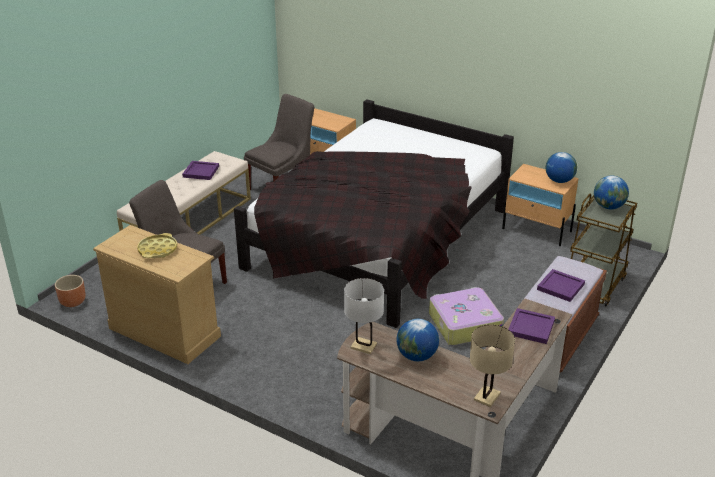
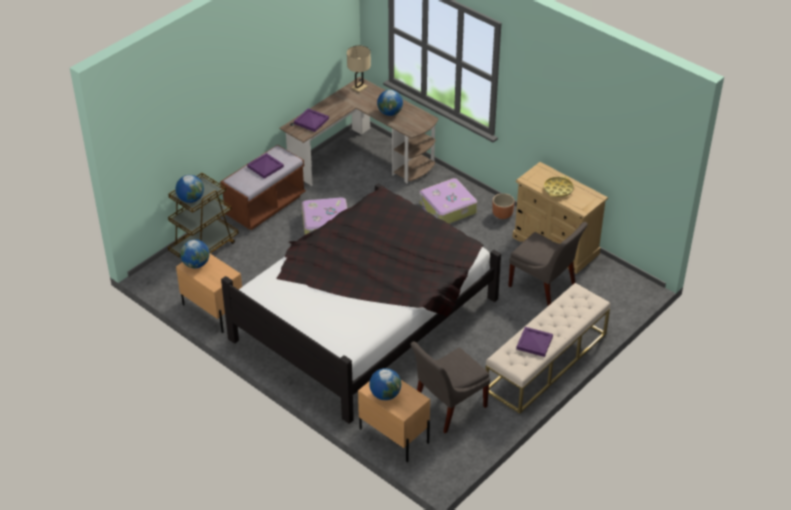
camera: 170 degrees left, 10 degrees up
brown planter [55,275,86,307] -> brown planter moved to [492,193,515,219]
white table lamp [344,278,384,354] -> none
none -> globe [369,368,401,400]
none -> suitcase [419,178,477,224]

